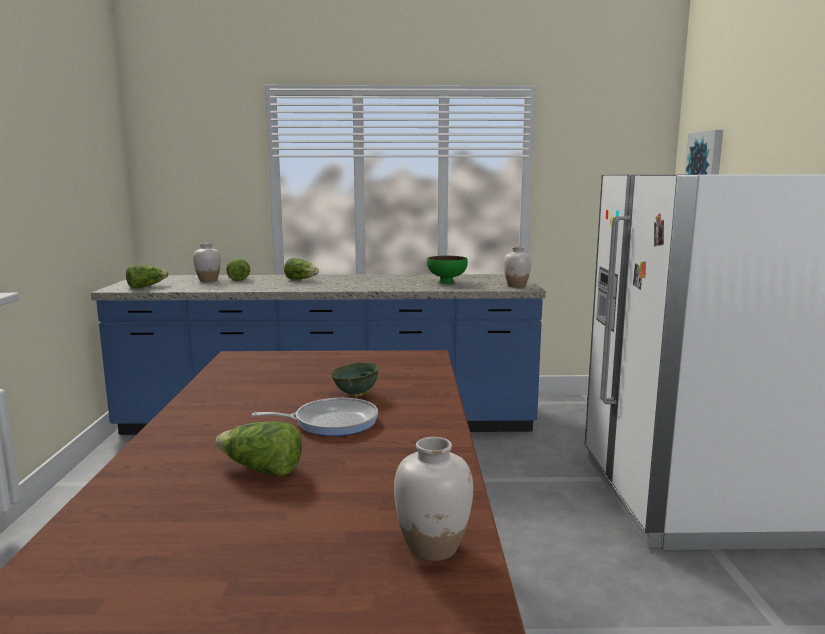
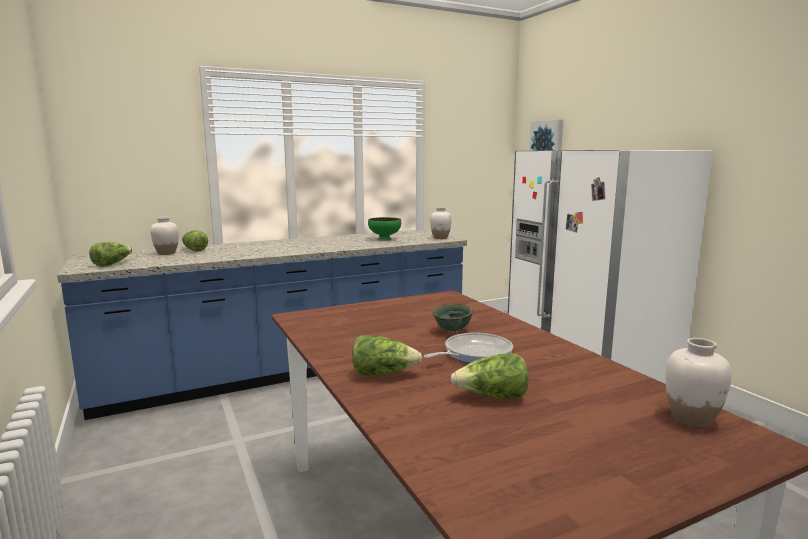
camera: 25 degrees left, 0 degrees up
lettuce [284,258,319,280] -> lettuce moved to [352,335,422,376]

